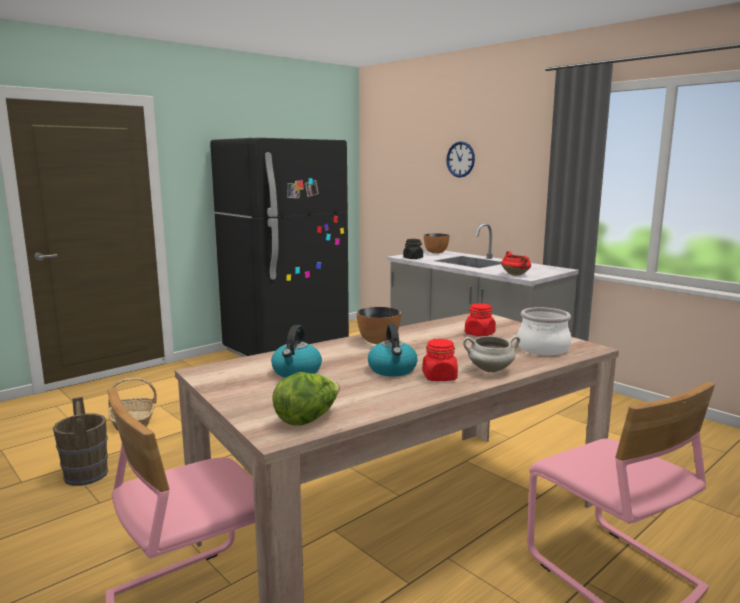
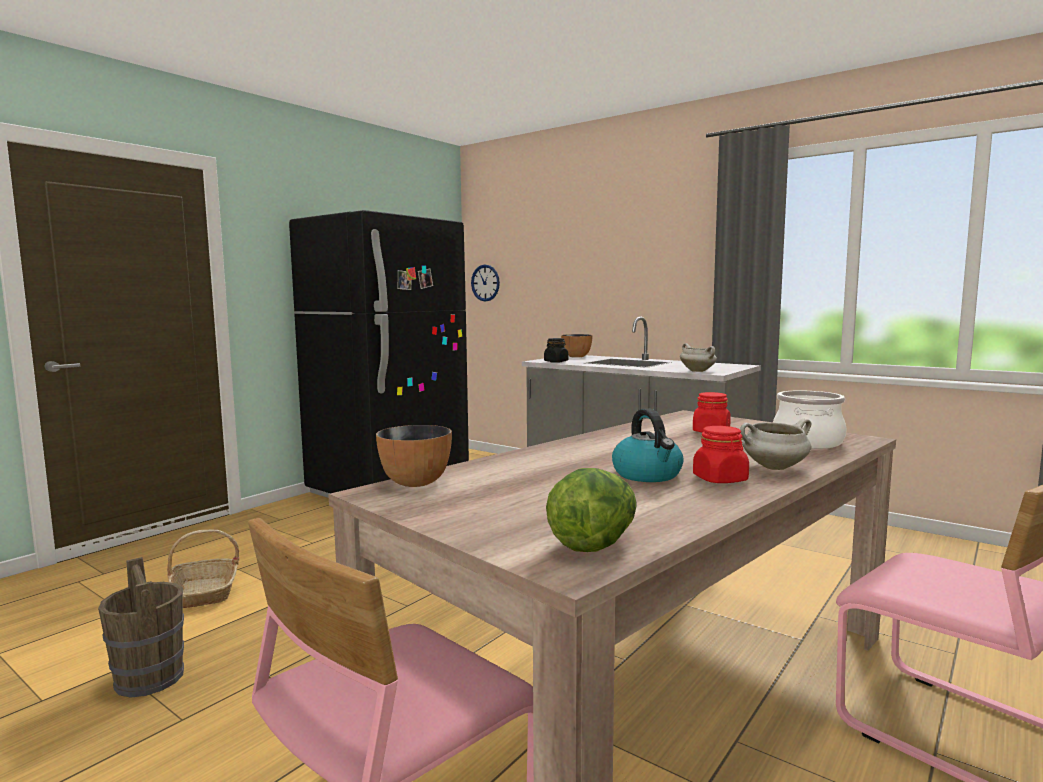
camera: 10 degrees left, 5 degrees down
kettle [271,325,322,378] -> none
bowl [357,307,401,344] -> bowl moved to [376,425,452,487]
wall clock [446,141,475,178] -> wall clock moved to [471,264,500,302]
red cooking pot [501,251,531,276] -> white cooking pot [680,343,717,372]

